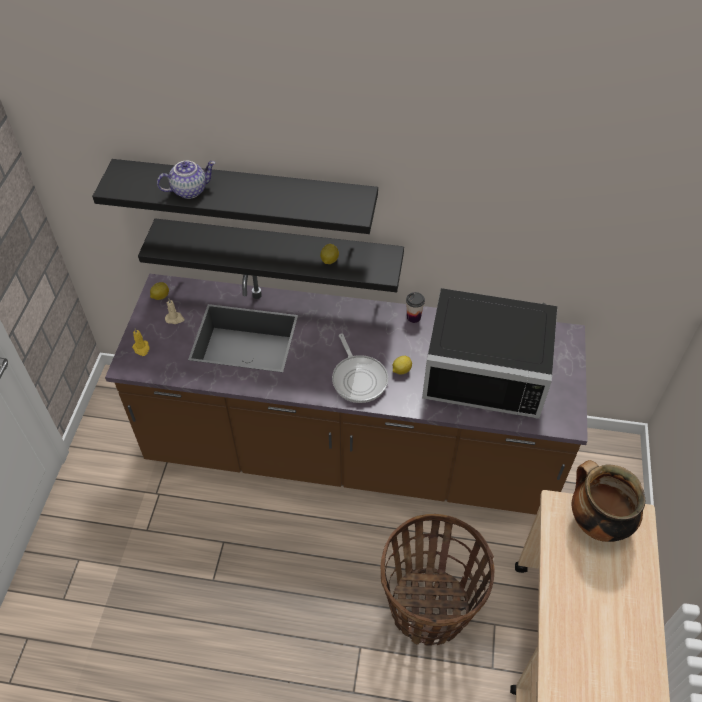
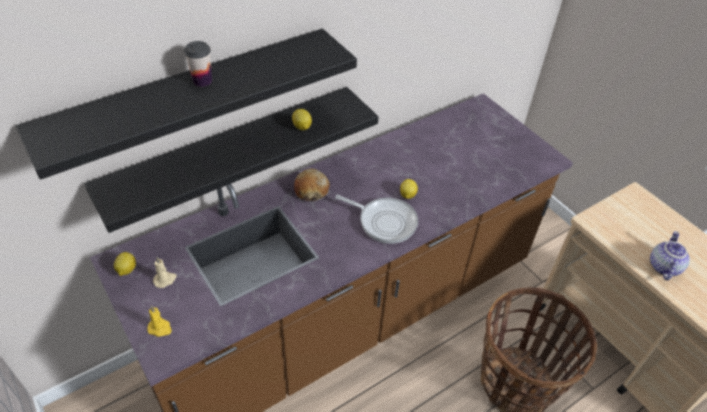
camera: 45 degrees left, 5 degrees down
teapot [157,161,216,199] -> teapot moved to [650,231,690,280]
cup [406,292,425,323] -> cup moved to [184,41,212,87]
black microwave [422,288,557,419] -> none
cooking pot [572,460,645,542] -> none
none -> bread [294,168,330,201]

